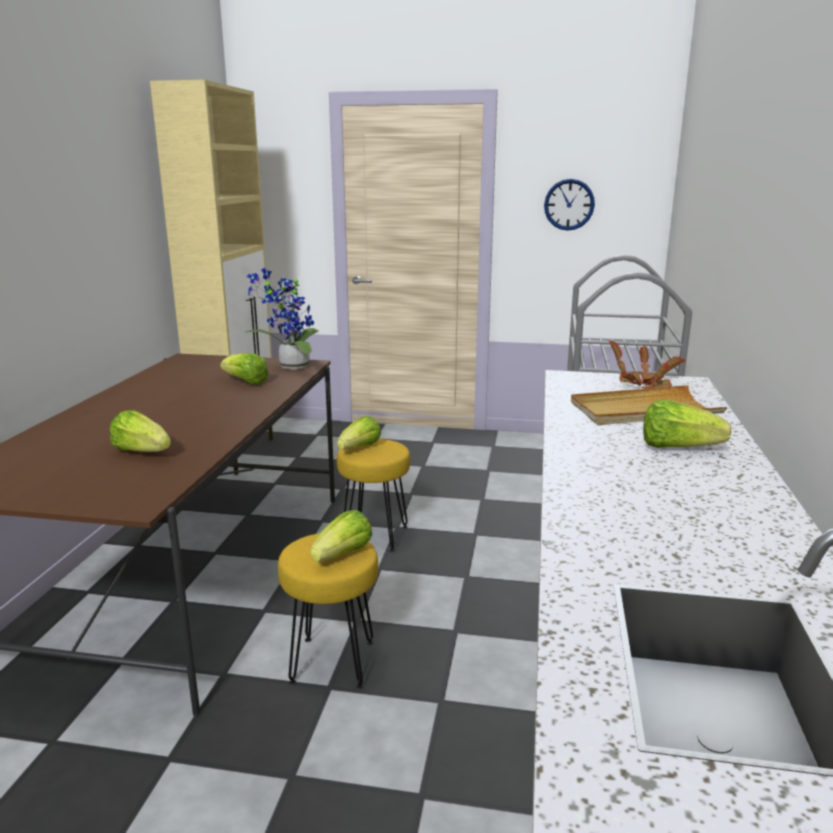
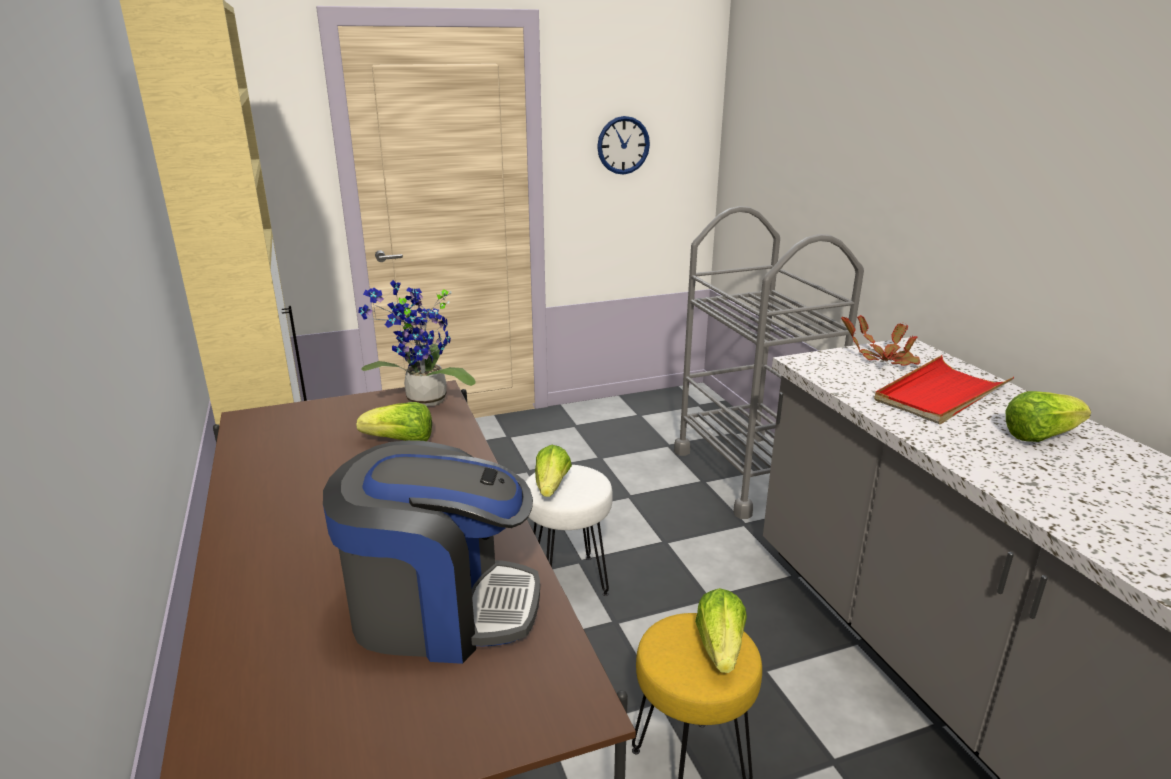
camera: 30 degrees left, 5 degrees up
lettuce [110,410,171,452] -> coffee machine [323,440,540,664]
yellow stool [337,439,410,552] -> white stool [526,465,613,596]
beige tray [571,385,727,425] -> red tray [874,355,1014,425]

